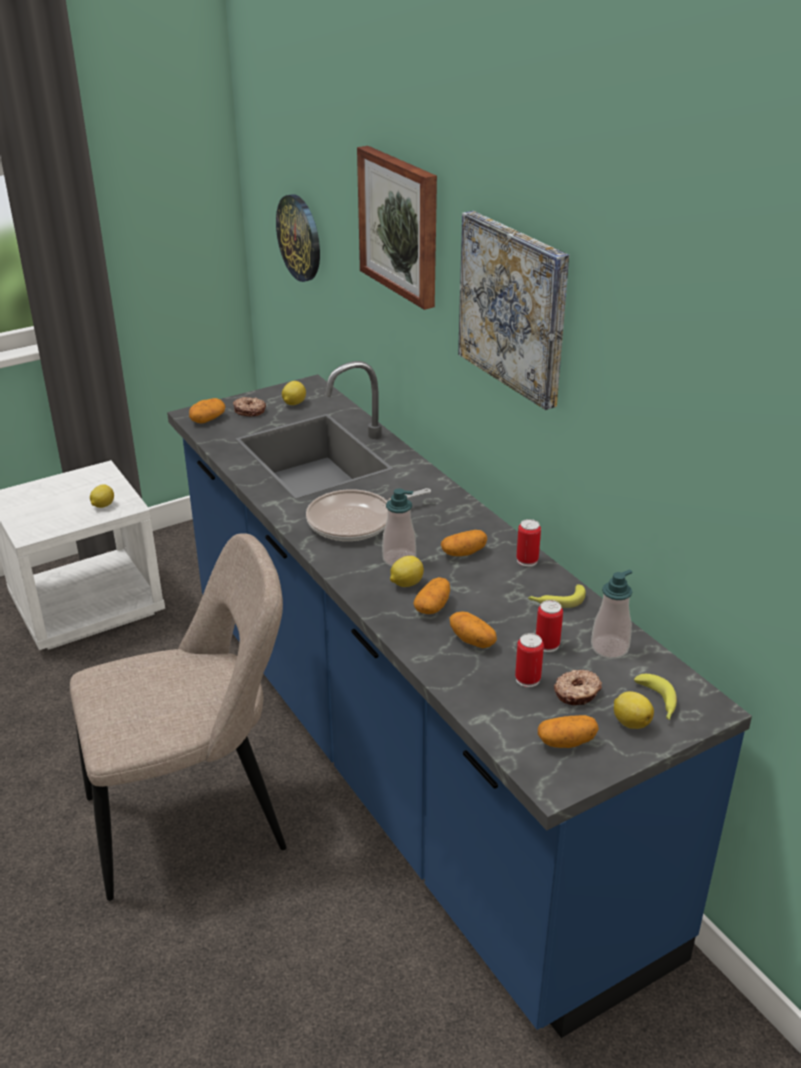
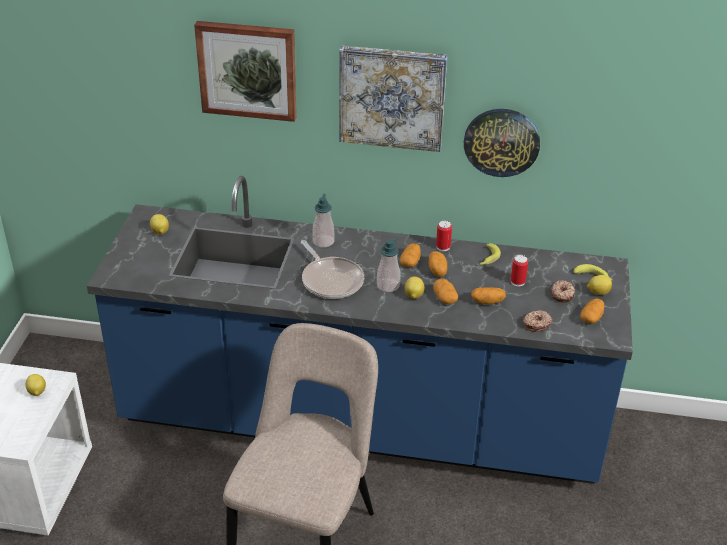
camera: 50 degrees left, 5 degrees up
potato [189,398,225,424] -> potato moved to [429,251,447,277]
donut [233,397,266,416] -> donut moved to [523,310,552,332]
wall clock [276,194,320,282] -> wall clock moved to [464,109,540,177]
frying pan [306,488,431,541] -> frying pan turned 45 degrees counterclockwise [301,240,364,299]
can [515,633,544,687] -> none
soap dispenser [591,570,632,658] -> soap dispenser moved to [312,194,335,248]

